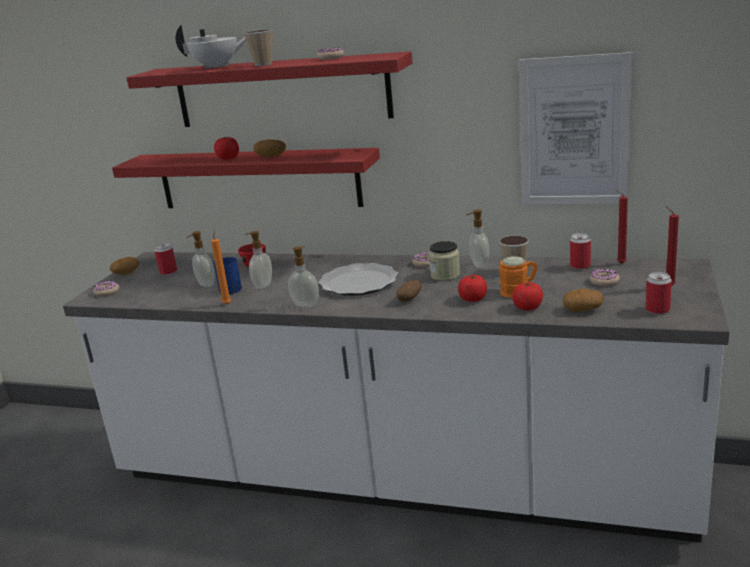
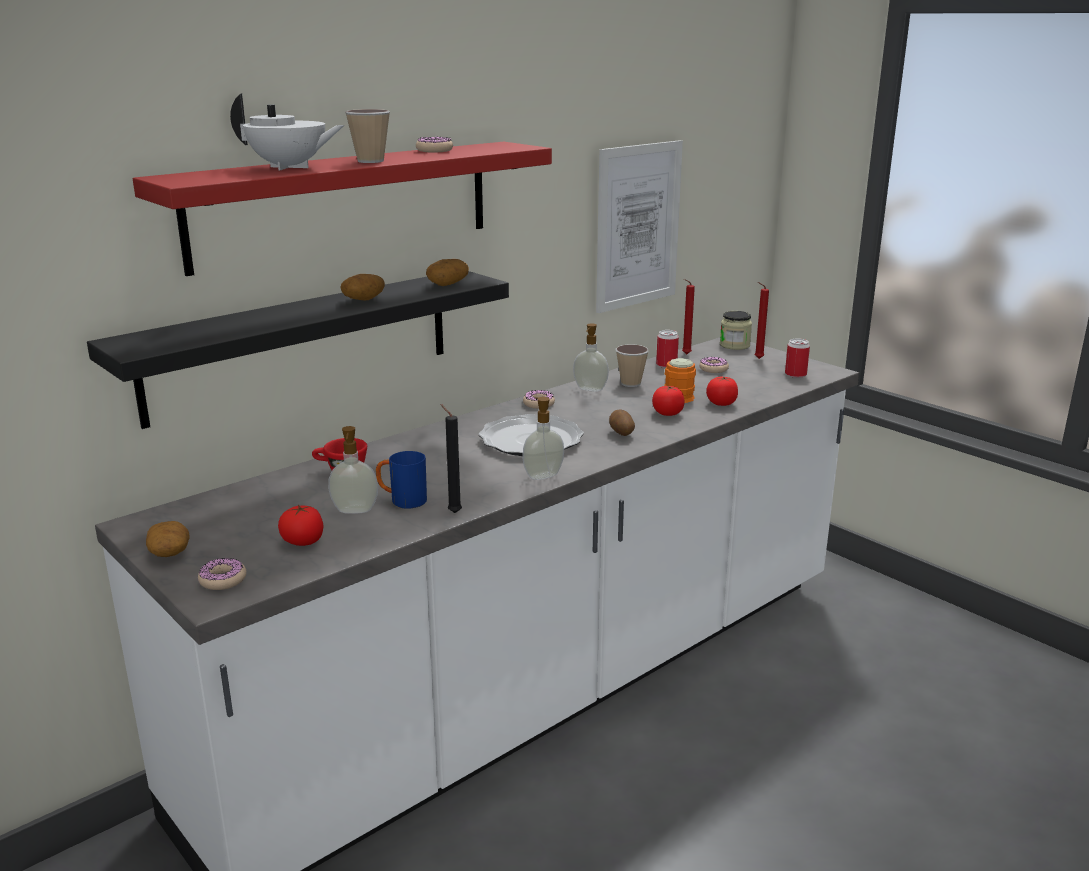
camera: 60 degrees left, 0 degrees up
red shelf [112,148,380,208] -> black shelf [87,271,509,429]
can [154,243,177,275] -> none
white teapot [176,24,246,69] -> white teapot turned 75 degrees clockwise [230,93,344,171]
orange candle [211,230,231,304] -> black candle [441,404,462,513]
tomato [214,137,239,160] -> tomato moved to [278,505,324,546]
soap dispenser [245,231,272,289] -> none
jar [429,241,460,281] -> jar moved to [720,311,752,350]
potato [563,288,604,312] -> potato moved to [426,259,469,286]

